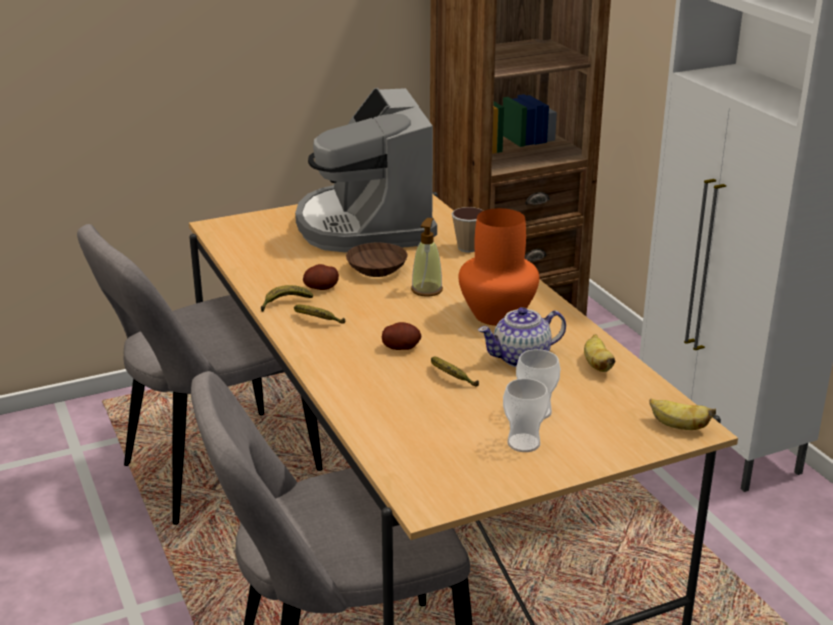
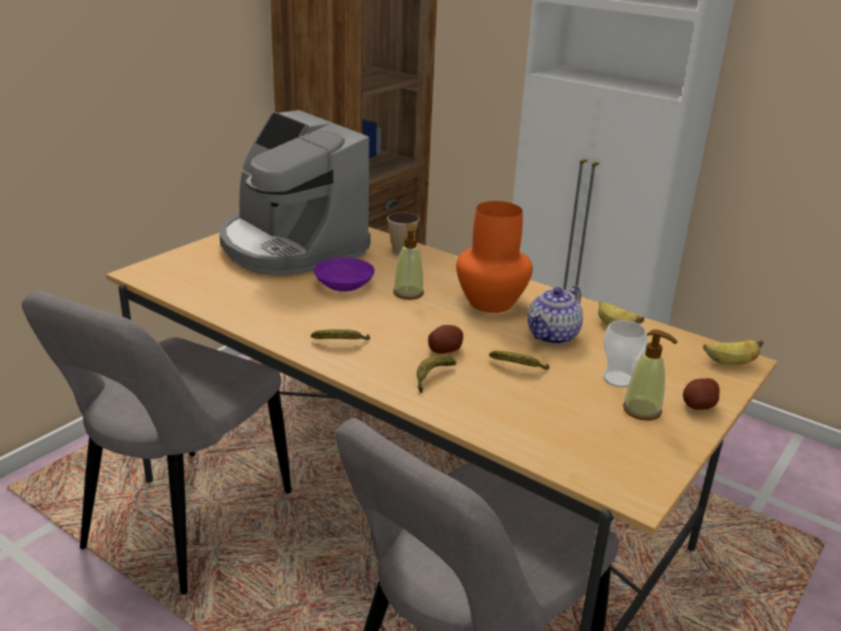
camera: 30 degrees left, 0 degrees up
banana [261,285,313,312] -> banana moved to [417,355,456,393]
potato [303,264,339,290] -> potato moved to [683,378,720,410]
brown bowl [346,243,408,277] -> purple bowl [314,257,375,292]
cup [503,378,549,452] -> soap dispenser [623,329,678,421]

